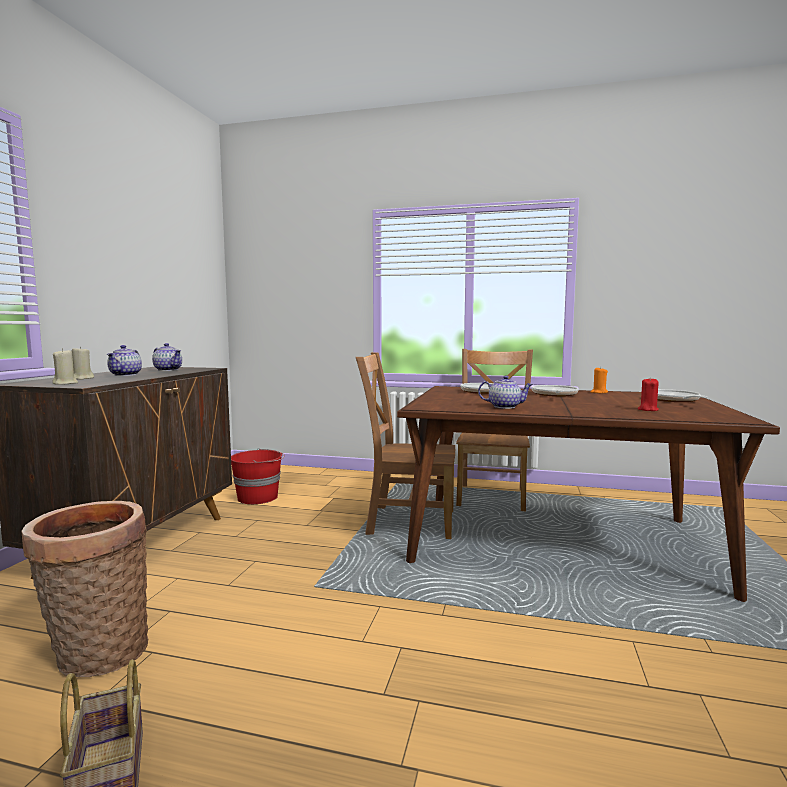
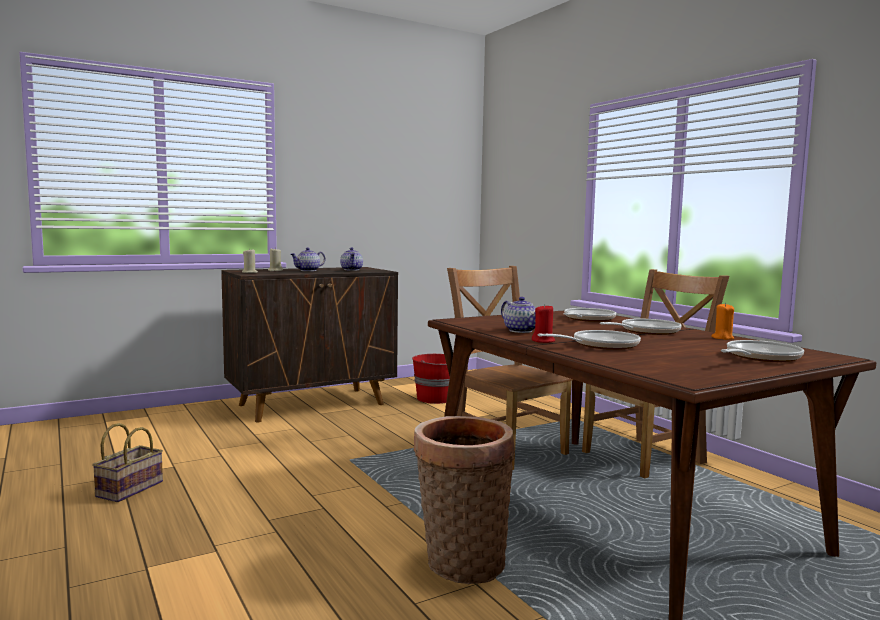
camera: 45 degrees right, 0 degrees up
basket [21,501,148,677] -> basket moved to [413,416,515,584]
red candle [638,377,659,411] -> red candle moved to [532,304,555,343]
none -> frying pan [537,330,641,350]

